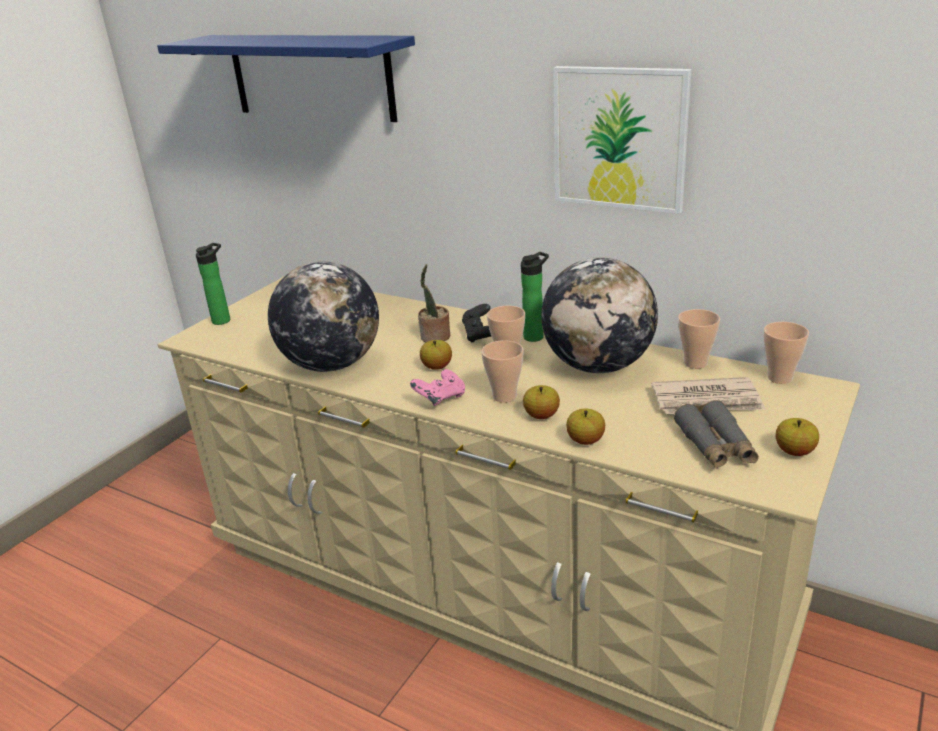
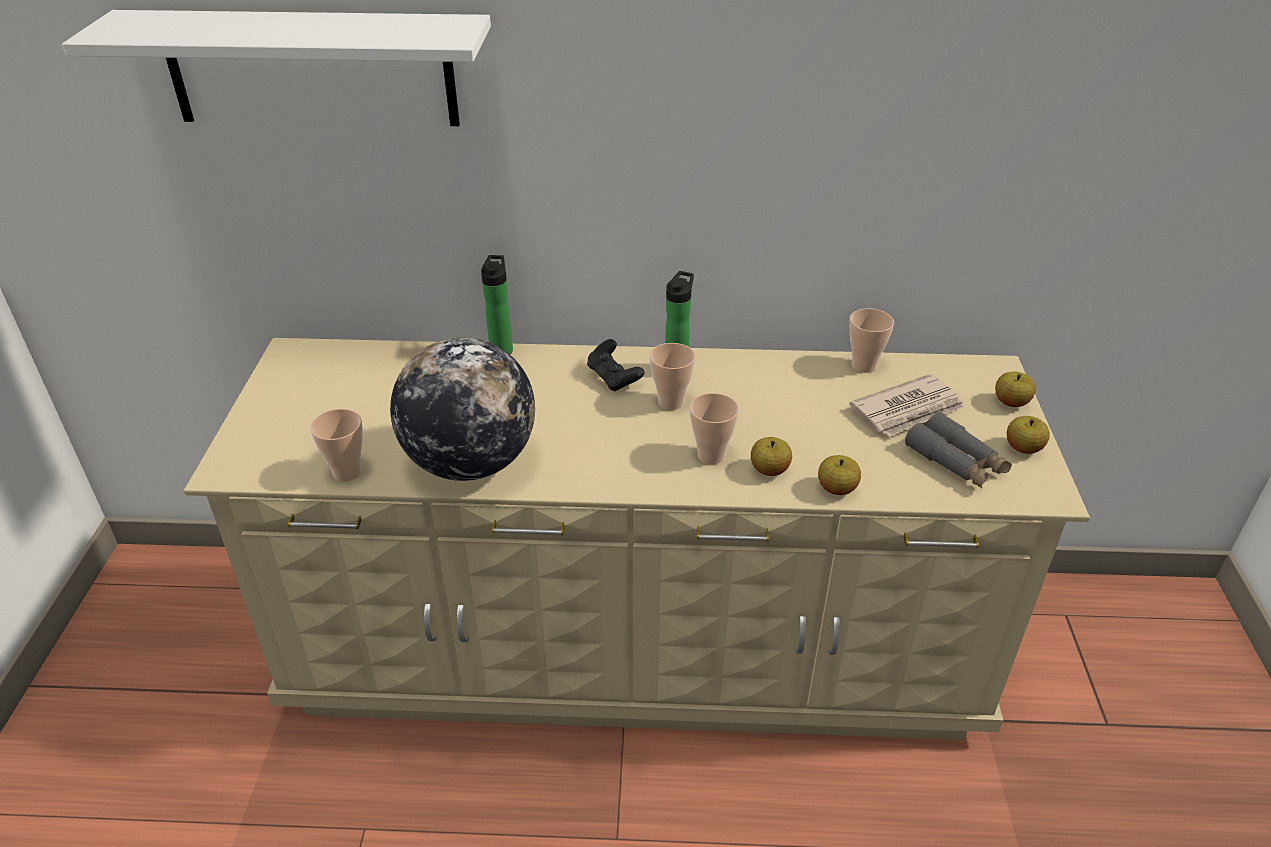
camera: 30 degrees left, 10 degrees up
blue shelf [157,35,415,122] -> white shelf [62,10,491,126]
bottle [196,243,230,325] -> bottle moved to [481,255,513,354]
pink game controller [410,369,465,406] -> none
potted plant [418,264,451,342] -> none
apple [420,340,452,370] -> apple moved to [995,372,1036,407]
globe [541,257,658,373] -> none
picture [553,66,691,214] -> none
cup [764,322,809,384] -> cup moved to [310,409,363,481]

